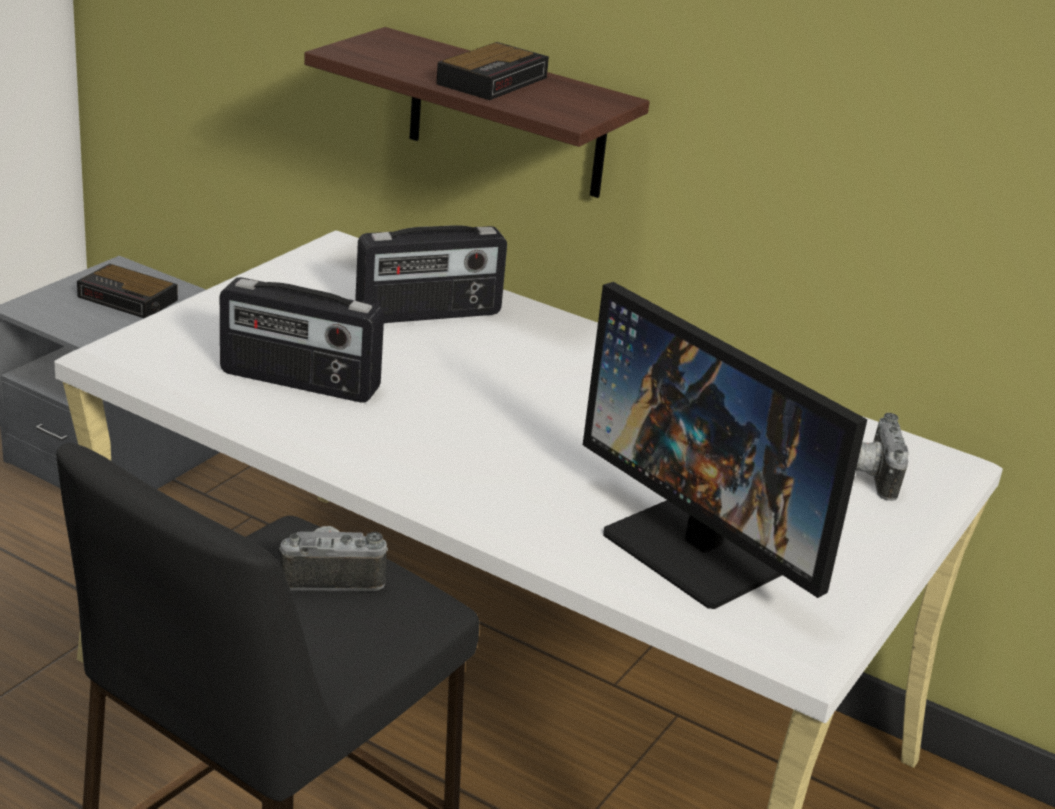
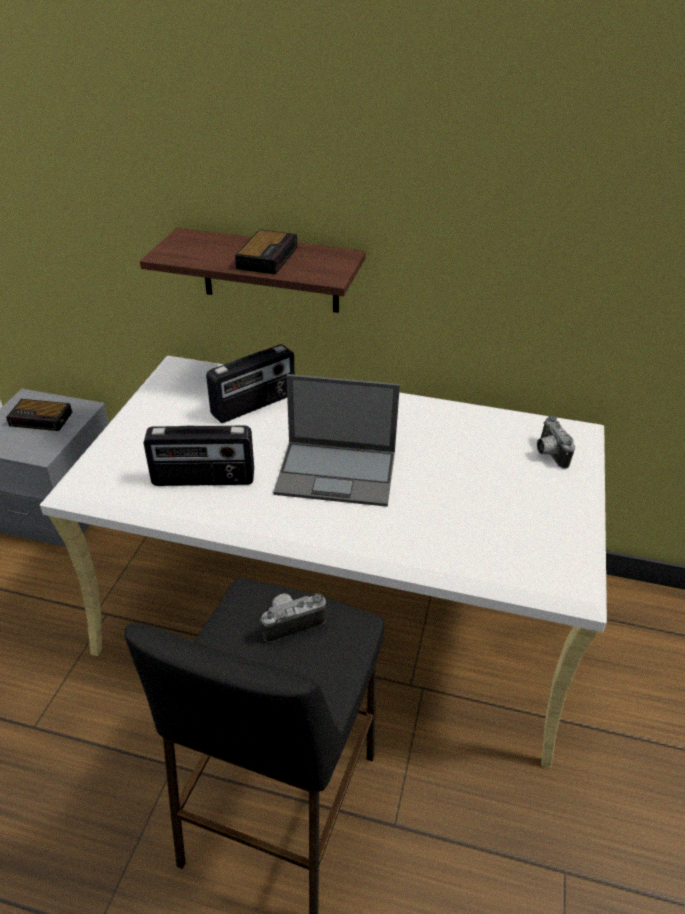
camera: 15 degrees left, 10 degrees up
monitor [583,282,868,609] -> none
none -> laptop [273,374,400,507]

